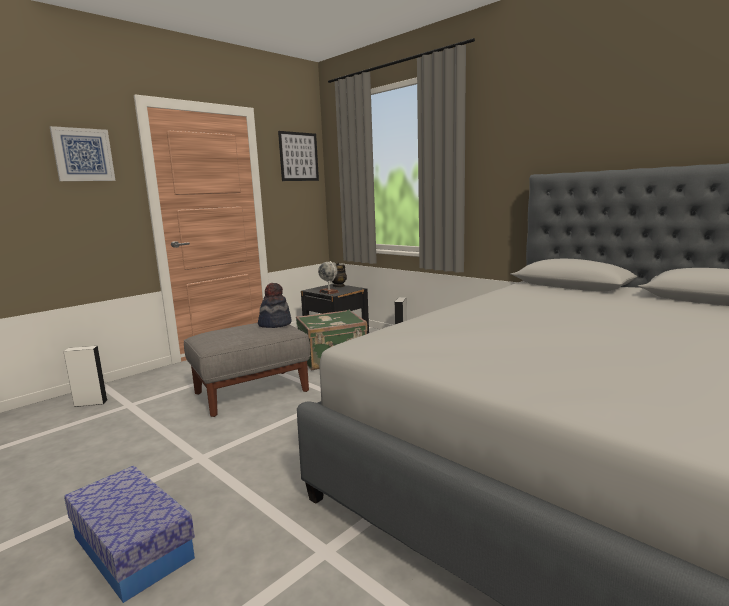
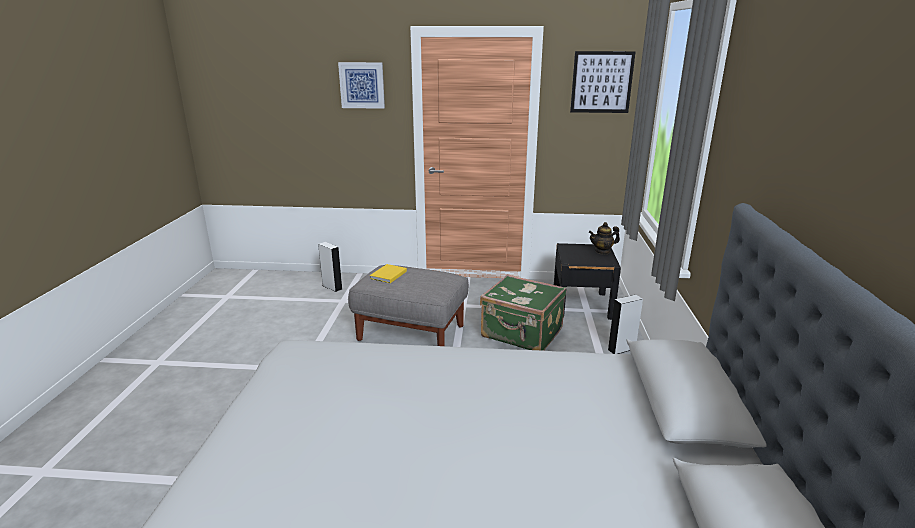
camera: 50 degrees right, 10 degrees up
storage box [64,466,195,603] -> none
hat [258,283,292,328] -> none
globe [318,261,339,294] -> none
none -> yellow book [370,264,407,283]

